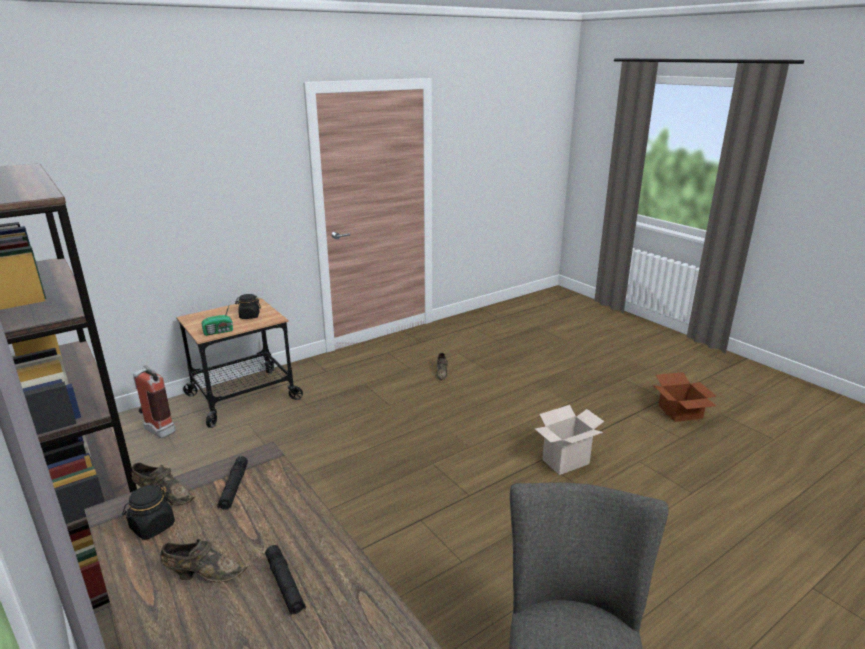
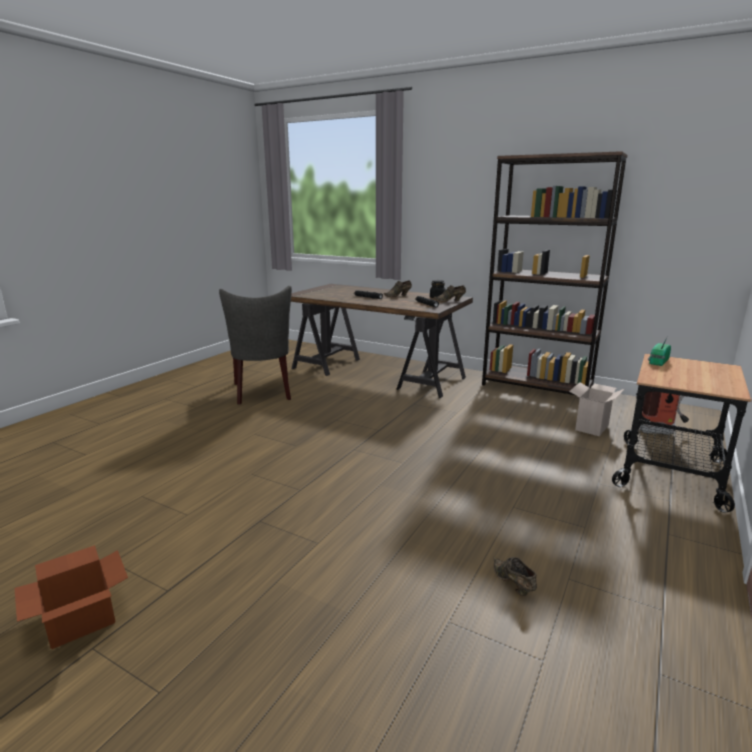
camera: 155 degrees right, 5 degrees down
black jar [235,294,261,319] -> none
cardboard box [535,405,604,475] -> cardboard box moved to [569,382,624,436]

